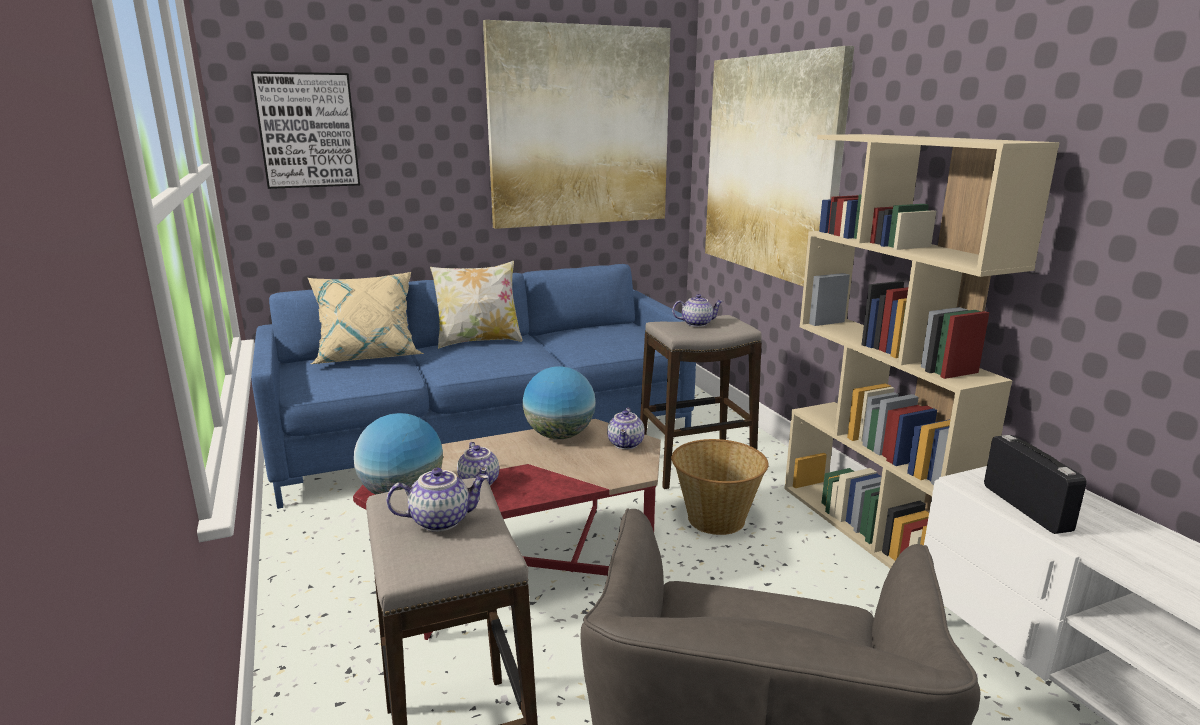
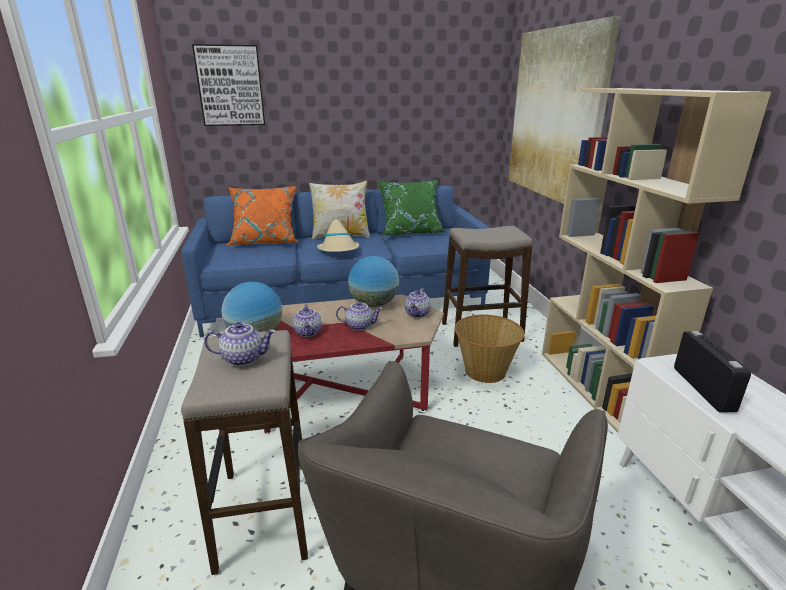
camera: 10 degrees right, 5 degrees up
beige pillow [308,272,424,364] -> orange pillow [226,186,299,245]
picture [483,20,670,229] -> none
teapot [672,294,723,327] -> teapot moved to [336,301,383,331]
none -> beige hat [317,218,359,252]
none -> green pillow [376,180,446,235]

